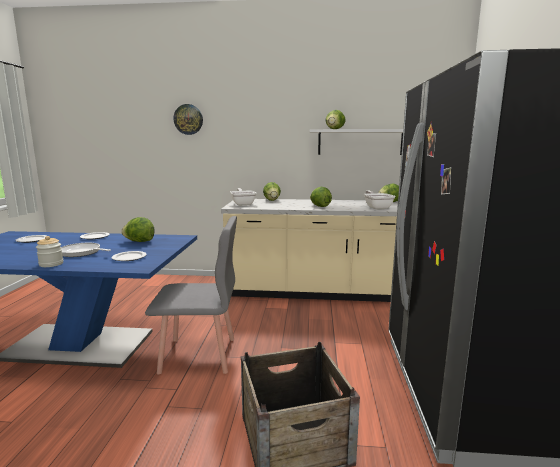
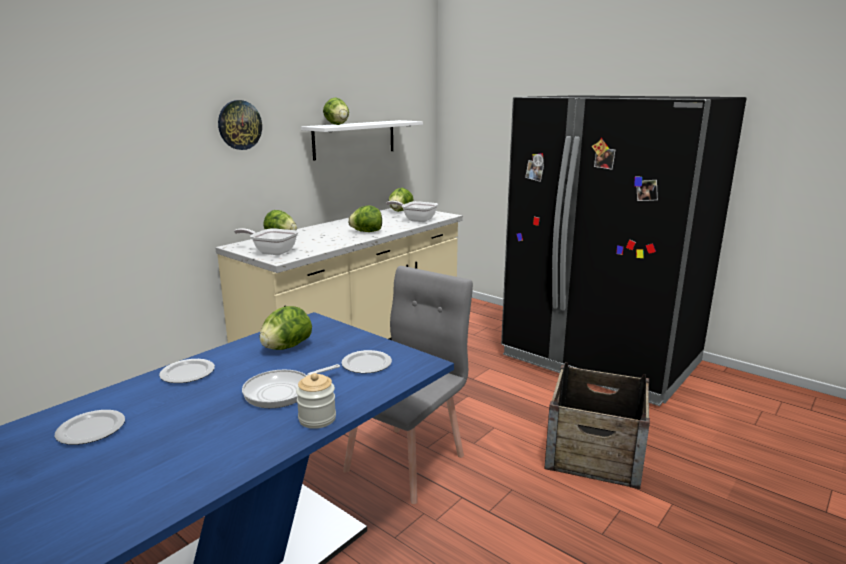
camera: 55 degrees left, 5 degrees up
wall clock [173,104,203,135] -> wall clock moved to [218,100,262,150]

